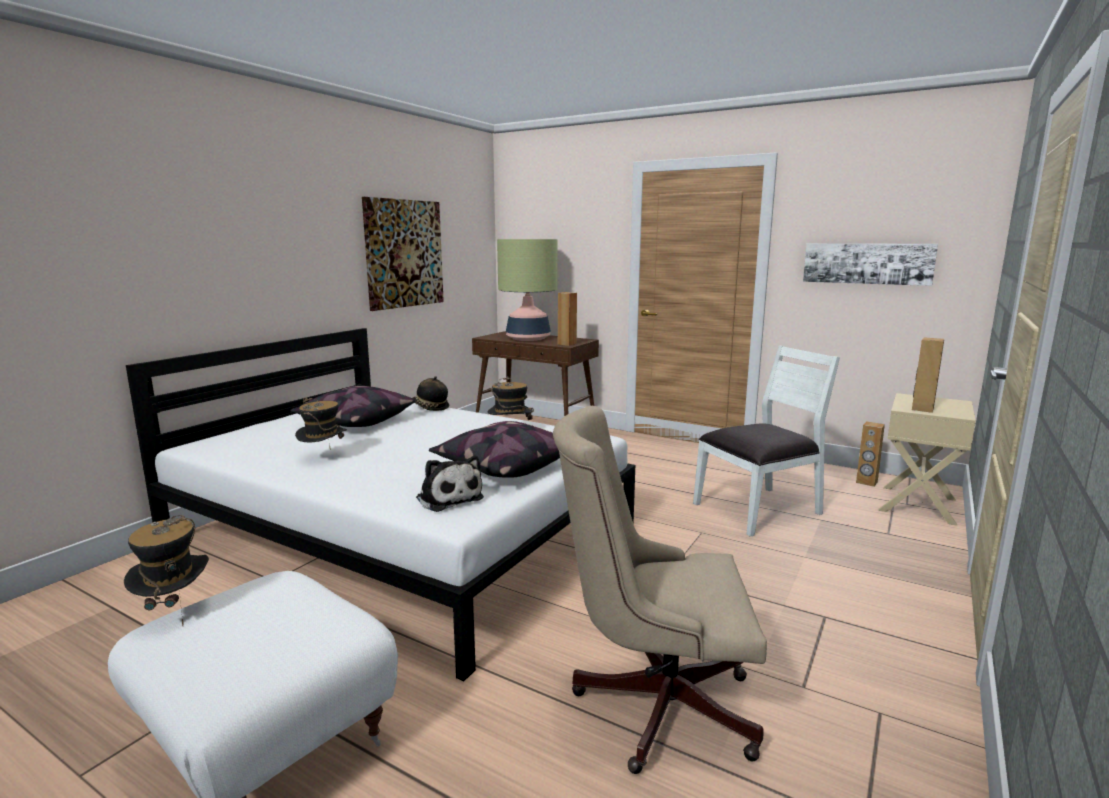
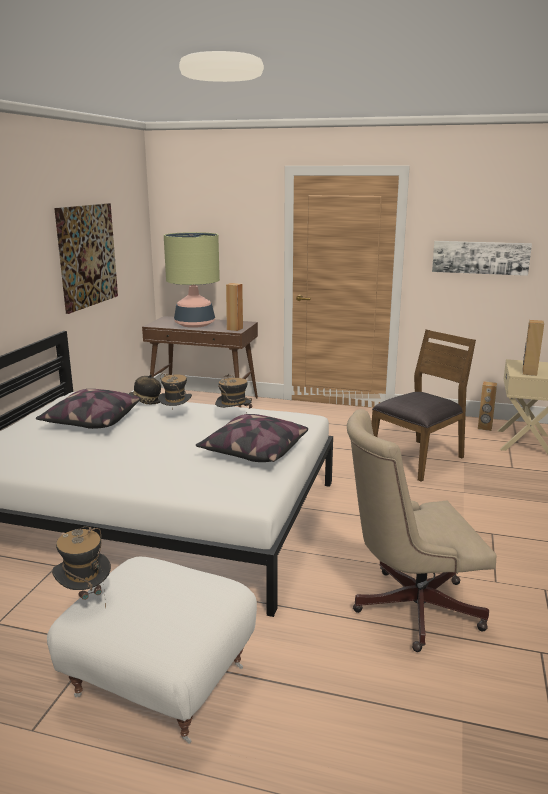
camera: 15 degrees left, 5 degrees up
hat [295,397,347,446] -> hat moved to [158,373,192,410]
plush toy [416,455,484,512] -> none
white chair [693,345,840,537] -> brown chair [371,329,476,482]

